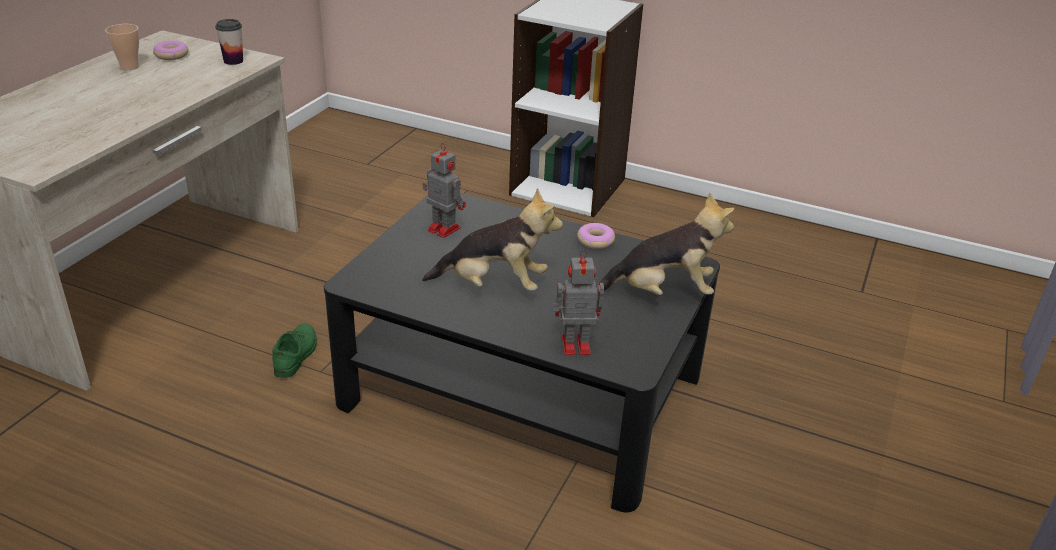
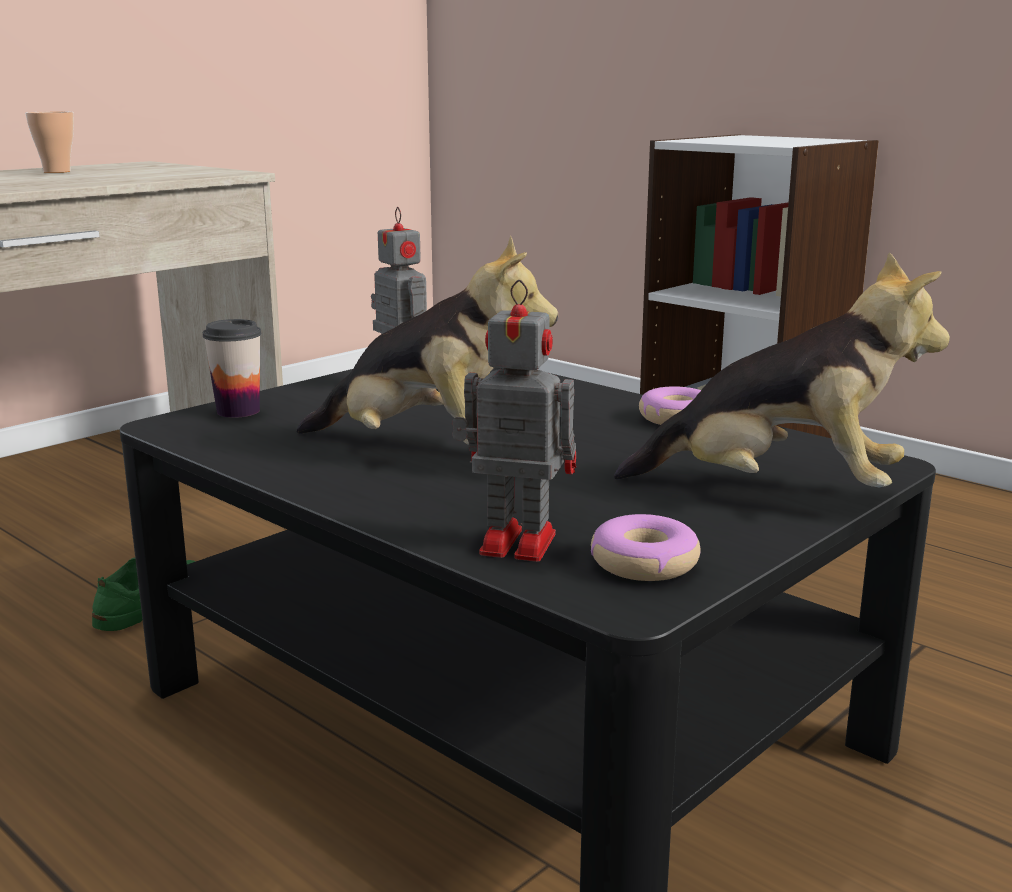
camera: 20 degrees right, 15 degrees down
donut [153,41,189,60] -> donut moved to [591,514,700,581]
cup [215,19,243,65] -> cup moved to [203,319,261,418]

